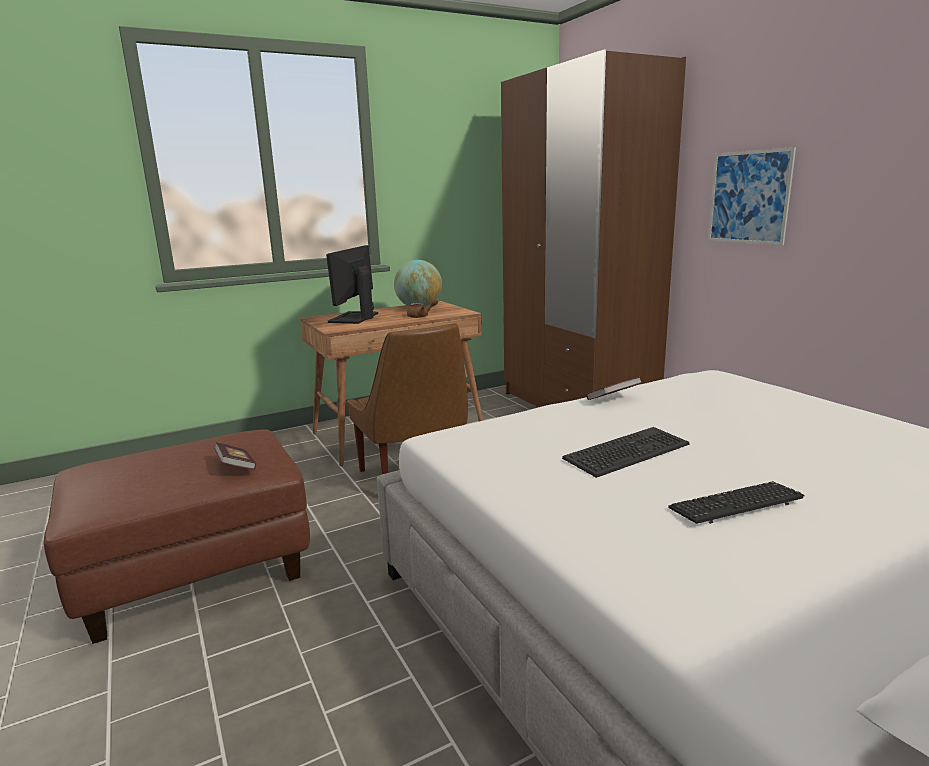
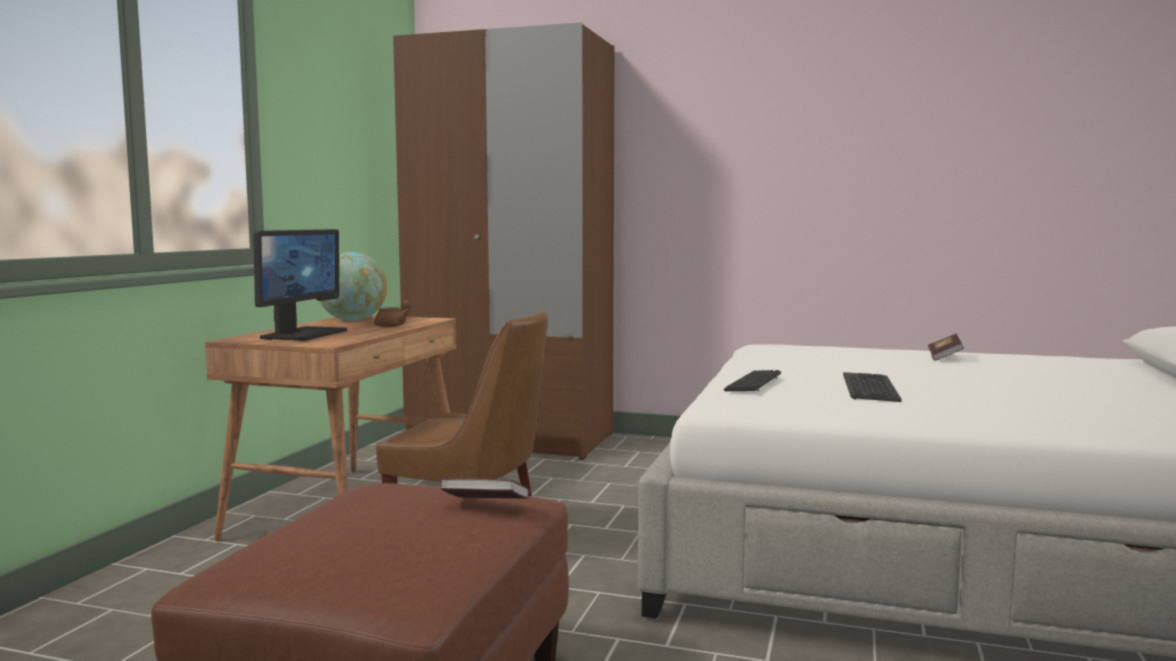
camera: 45 degrees left, 10 degrees down
monitor [326,245,378,324] -> monitor turned 135 degrees counterclockwise [253,229,347,341]
book [586,377,643,400] -> book moved to [928,334,964,361]
keyboard [669,481,805,524] -> keyboard moved to [724,370,781,392]
picture [708,147,796,245] -> none

